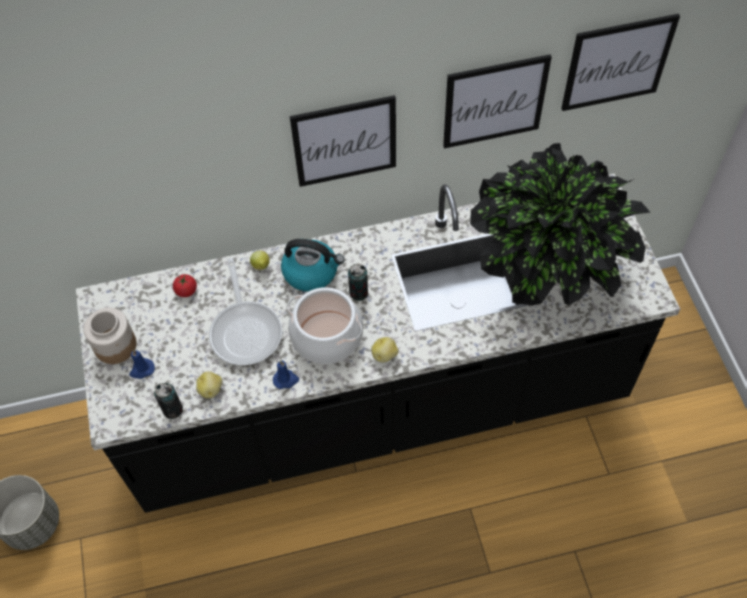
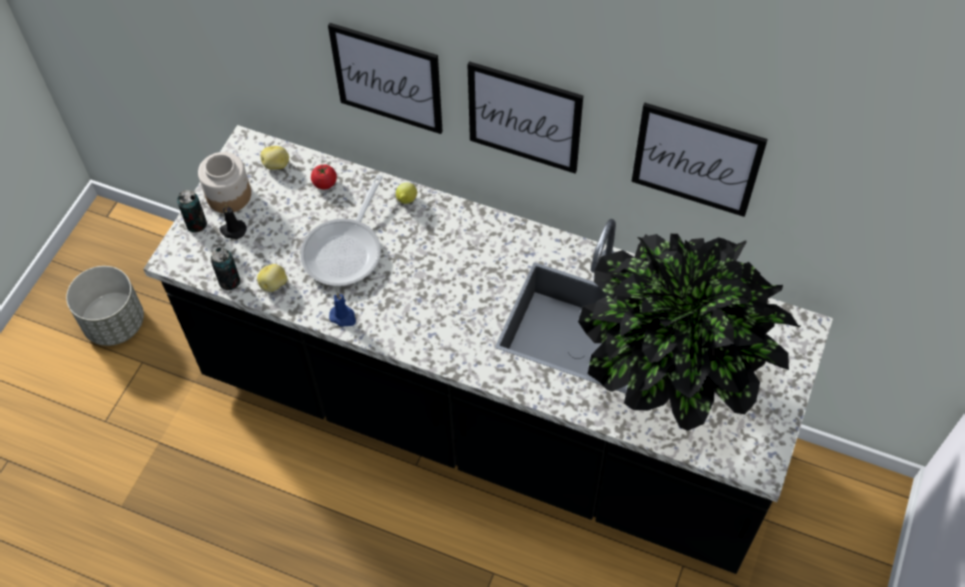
camera: 35 degrees right, 0 degrees up
blue candle [130,349,155,379] -> black candle [220,204,247,239]
kettle [281,239,345,292] -> none
cooking pot [288,287,363,364] -> none
can [348,263,368,301] -> can moved to [177,190,207,233]
potato [371,337,398,362] -> potato moved to [260,146,289,170]
picture [561,14,680,111] -> picture moved to [328,23,443,134]

